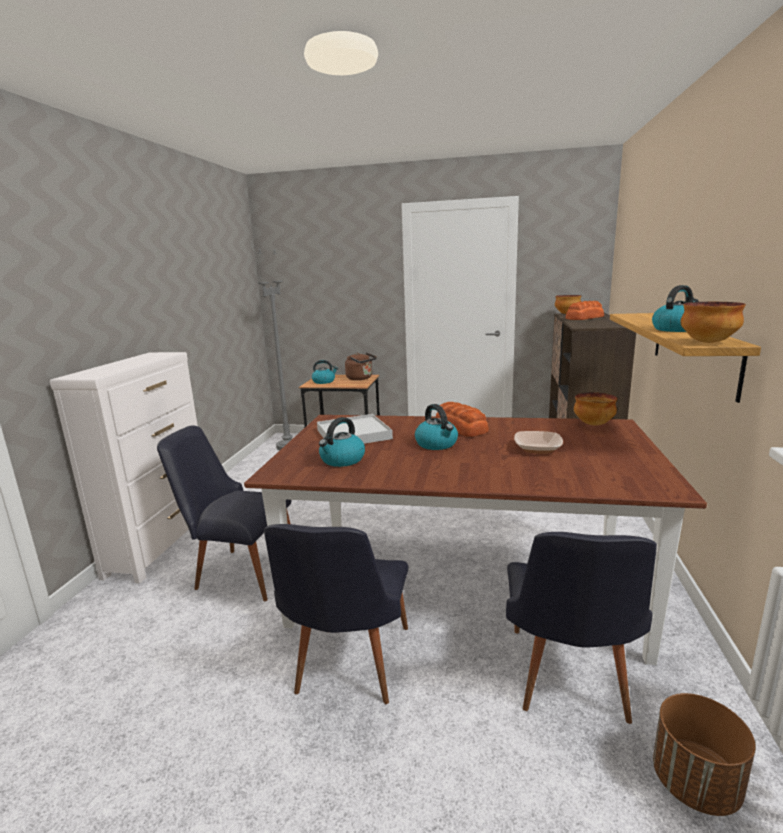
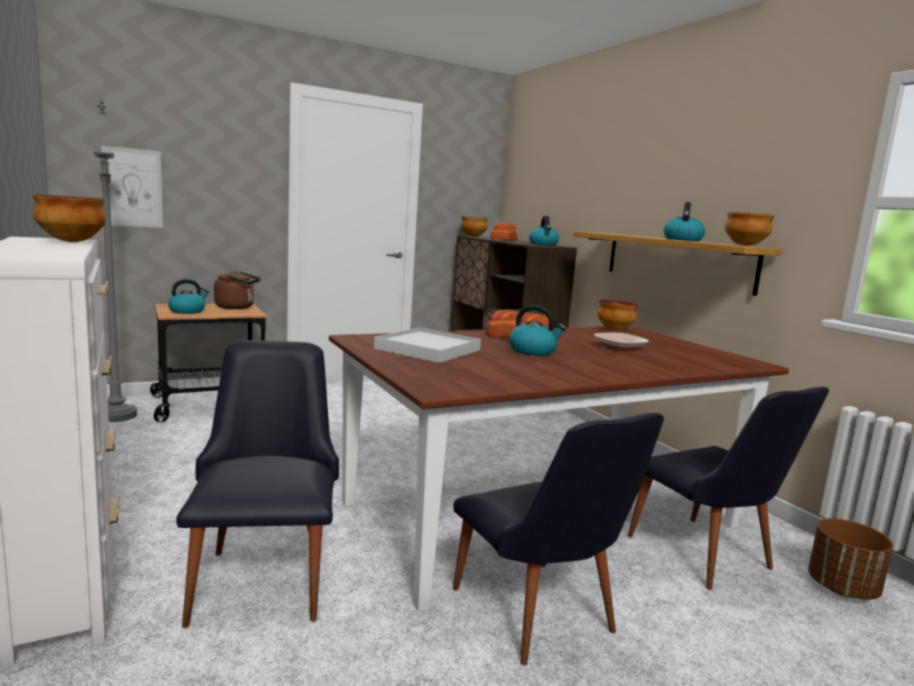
camera: 40 degrees left, 5 degrees down
black chair [157,426,291,601] -> black chair turned 105 degrees clockwise [176,340,339,628]
kettle [319,417,365,467] -> kettle moved to [529,215,559,246]
none -> bowl [33,195,106,242]
none -> picture [101,146,163,228]

